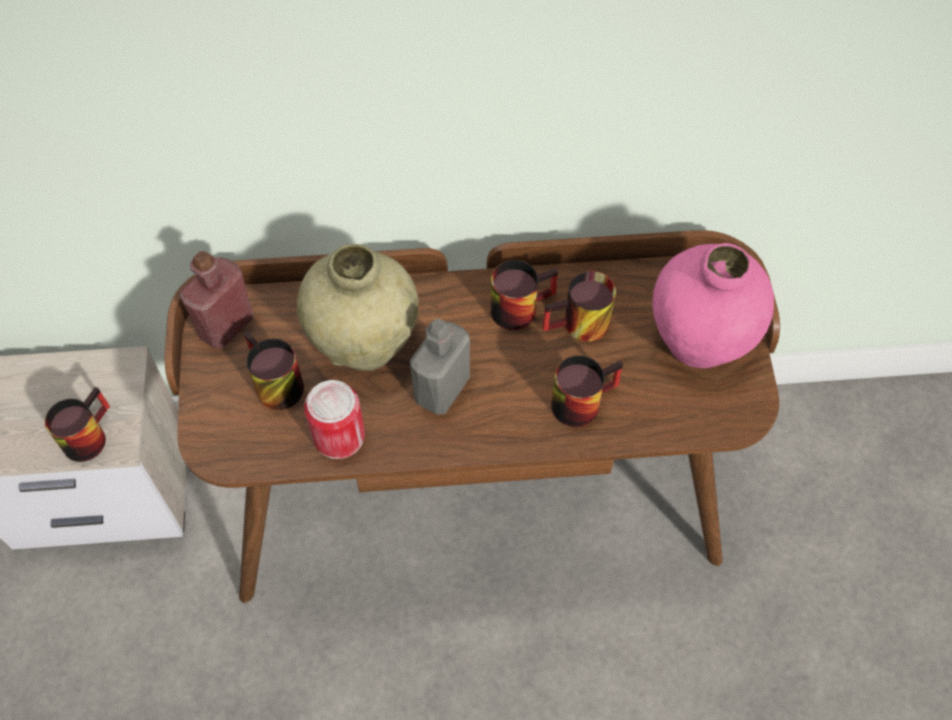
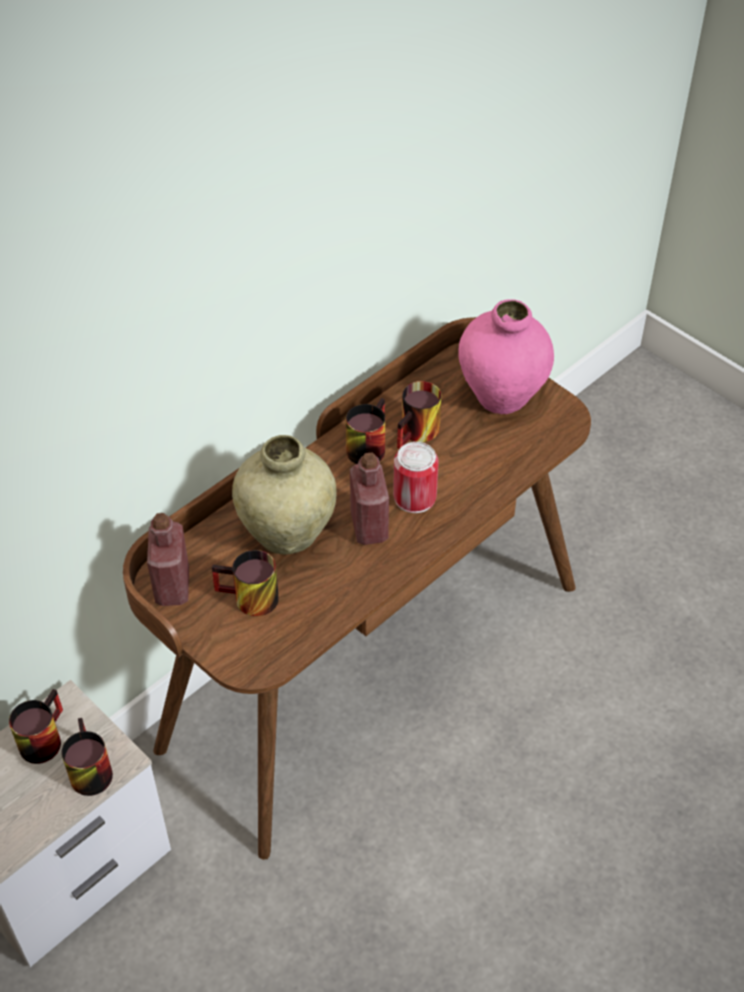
camera: 40 degrees left, 10 degrees down
can [304,380,365,459] -> can moved to [393,442,439,513]
grey bottle [410,318,470,414] -> red bottle [350,452,389,545]
mug [551,355,623,427] -> mug moved to [9,689,63,764]

